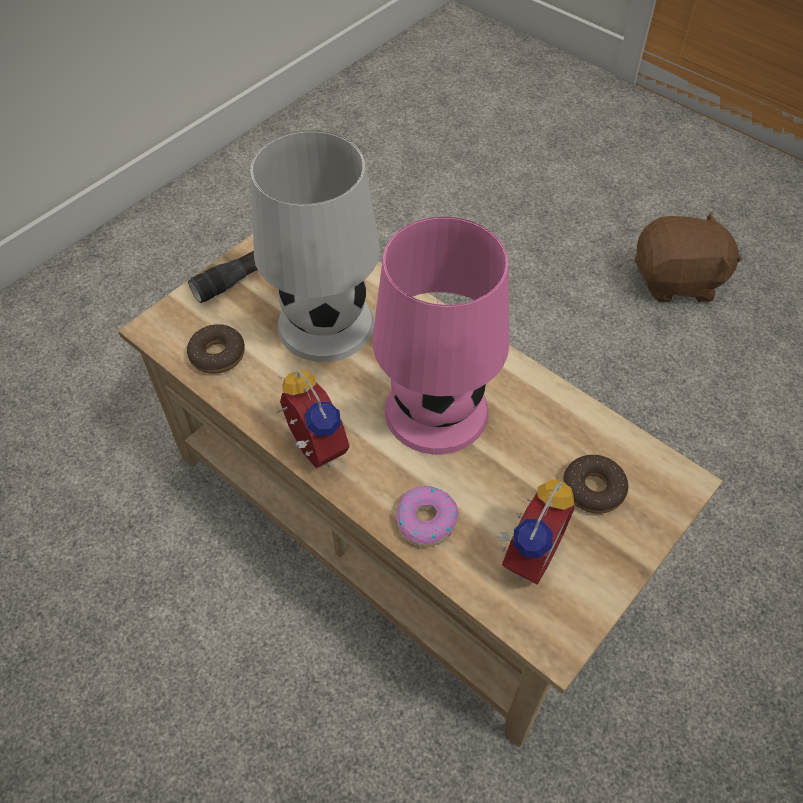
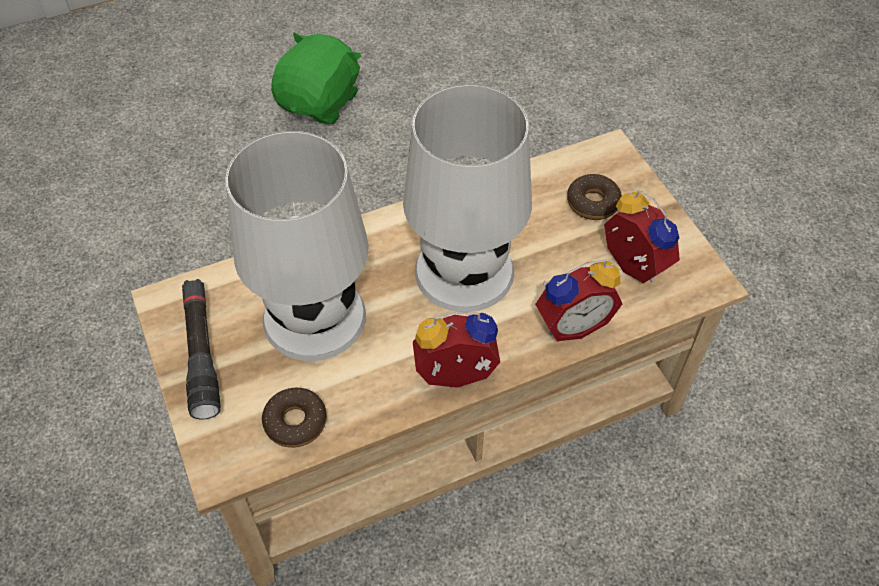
camera: 65 degrees left, 0 degrees up
pink table lamp [373,217,509,454] -> white table lamp [403,84,532,312]
donut [396,486,458,547] -> alarm clock [535,260,622,341]
brown plush toy [634,210,742,302] -> green plush toy [271,32,361,124]

